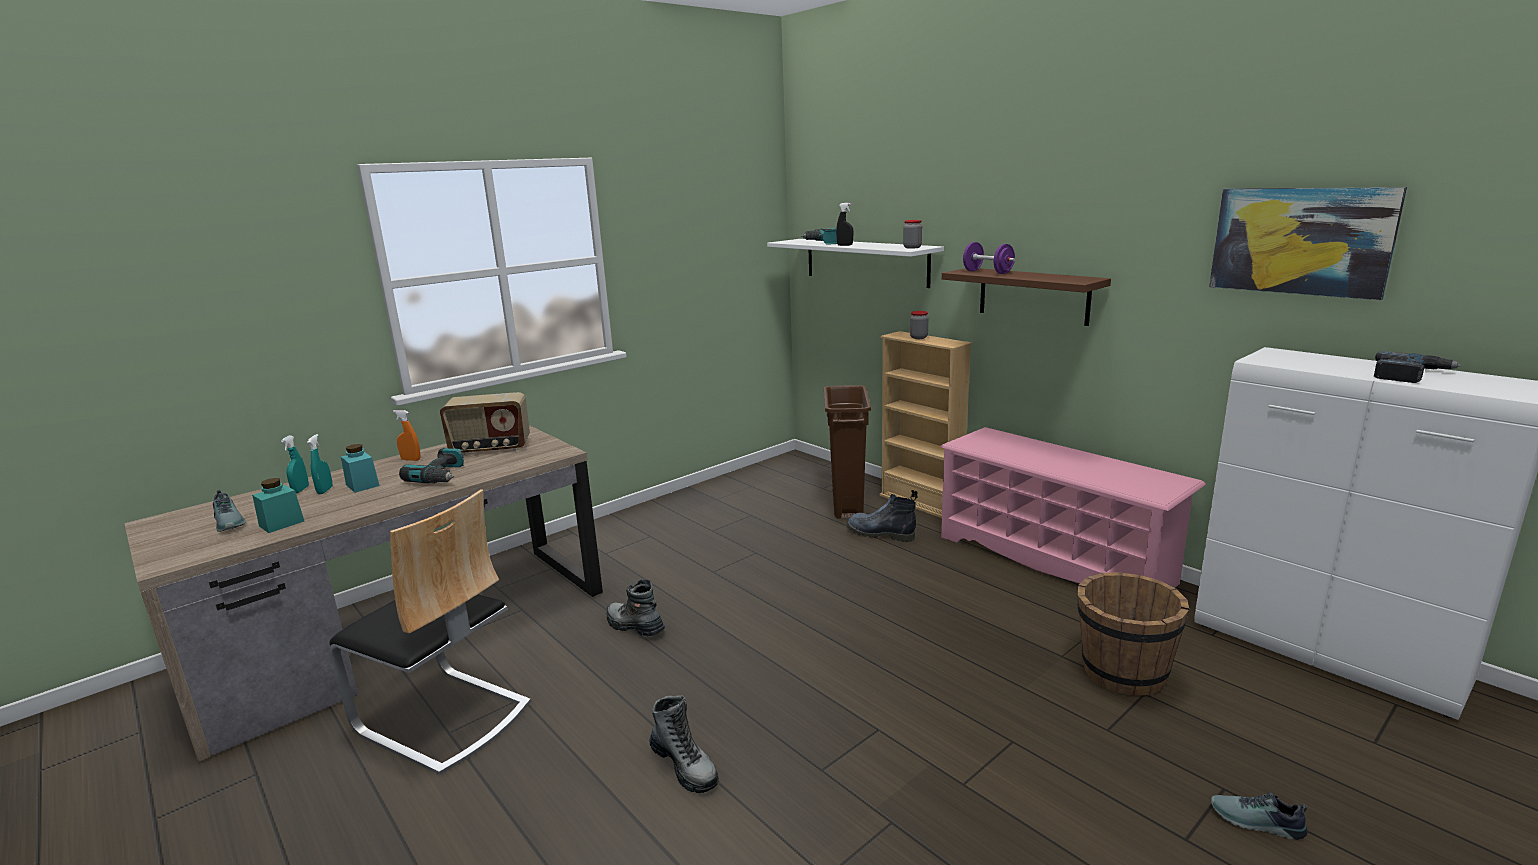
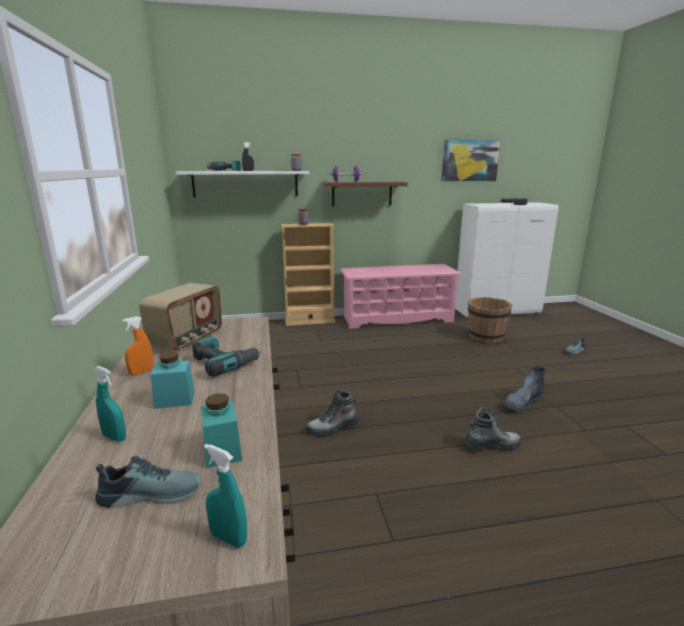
camera: 60 degrees left, 0 degrees up
turquoise spray bottle [307,434,333,494] -> turquoise spray bottle moved to [204,444,247,548]
chair [329,489,531,775] -> none
brown trash can [824,385,871,519] -> none
boot [846,494,916,542] -> boot moved to [503,367,545,412]

